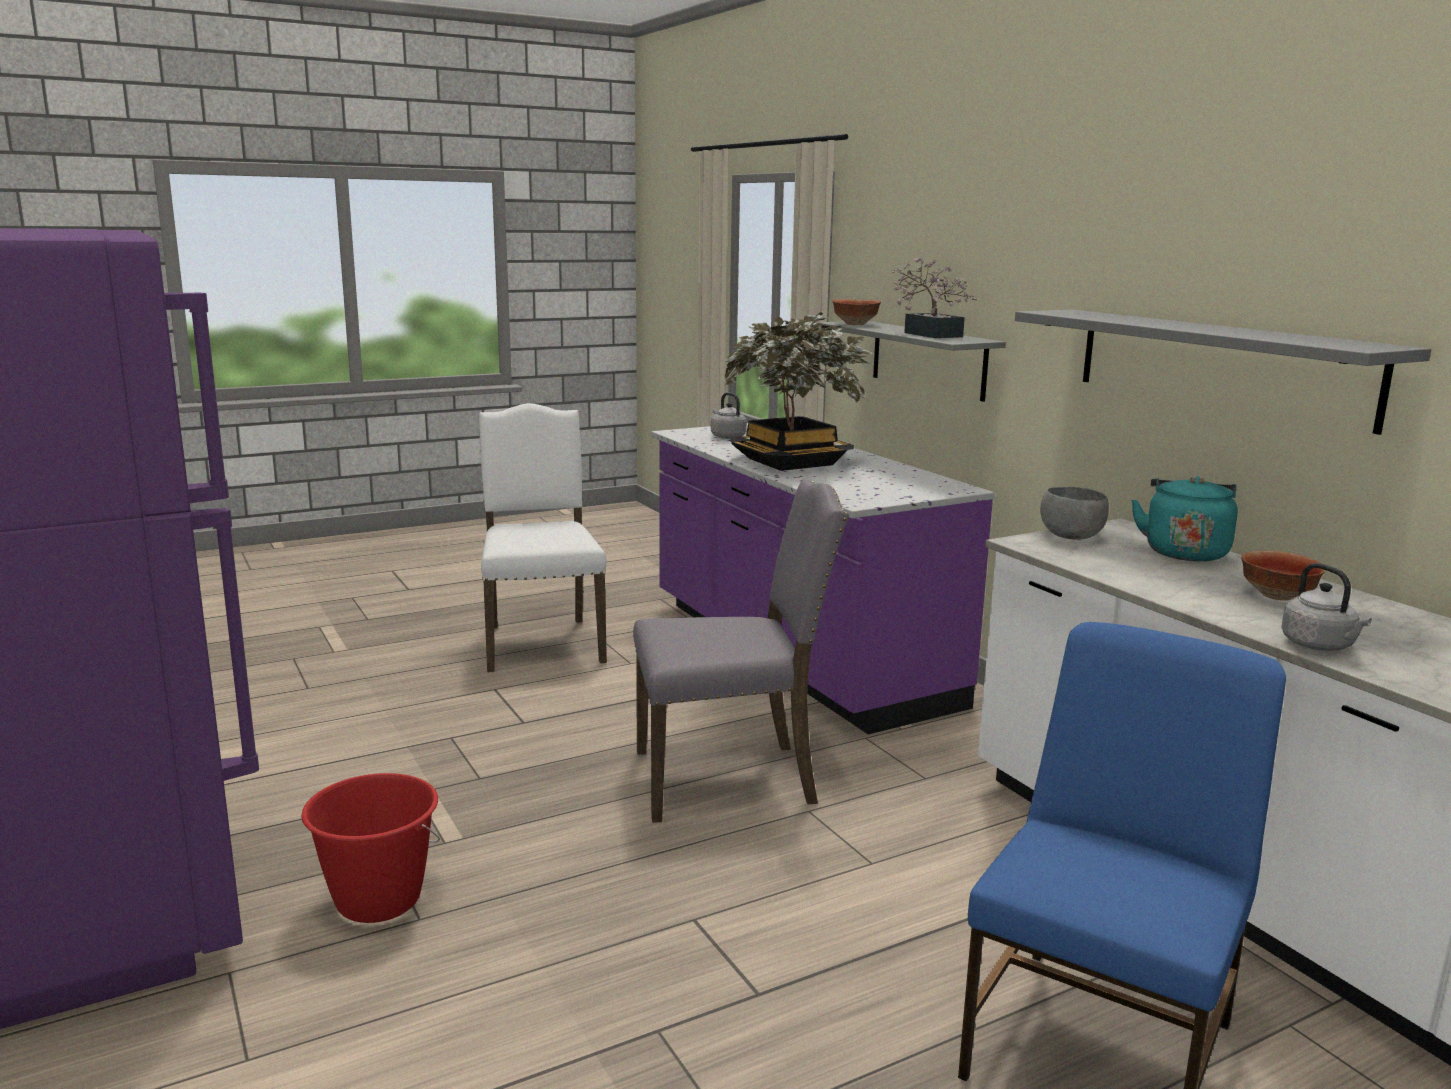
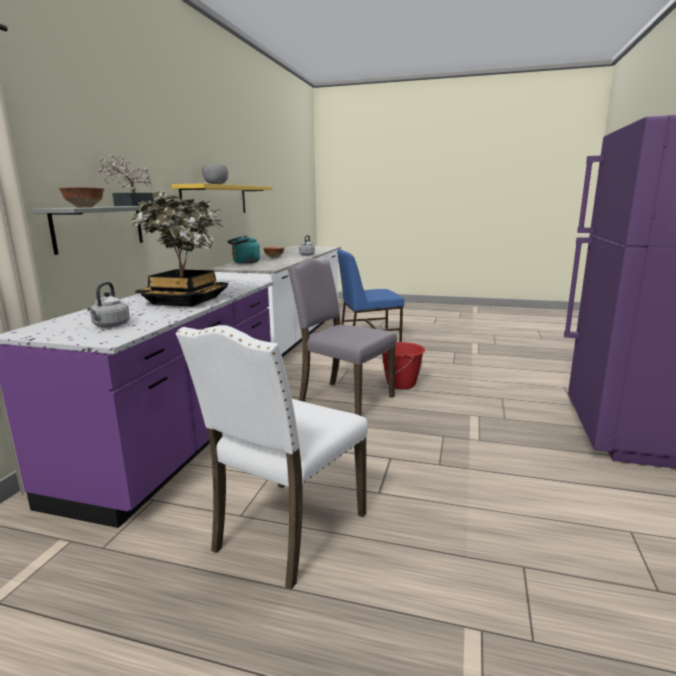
camera: 135 degrees left, 0 degrees up
red bucket [301,773,440,923] -> red bucket moved to [382,342,425,389]
grey shelf [1015,310,1431,435] -> yellow shelf [171,183,273,213]
grey bowl [1040,487,1109,540] -> grey bowl moved to [202,164,228,184]

